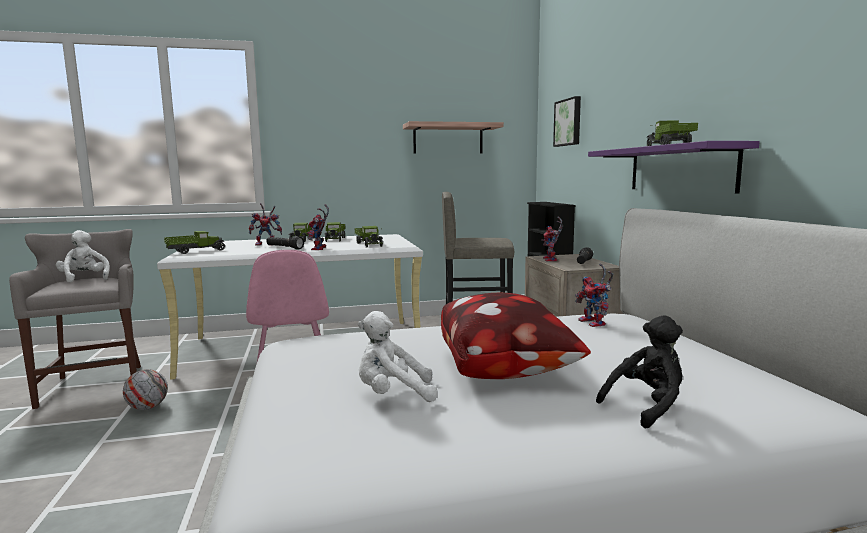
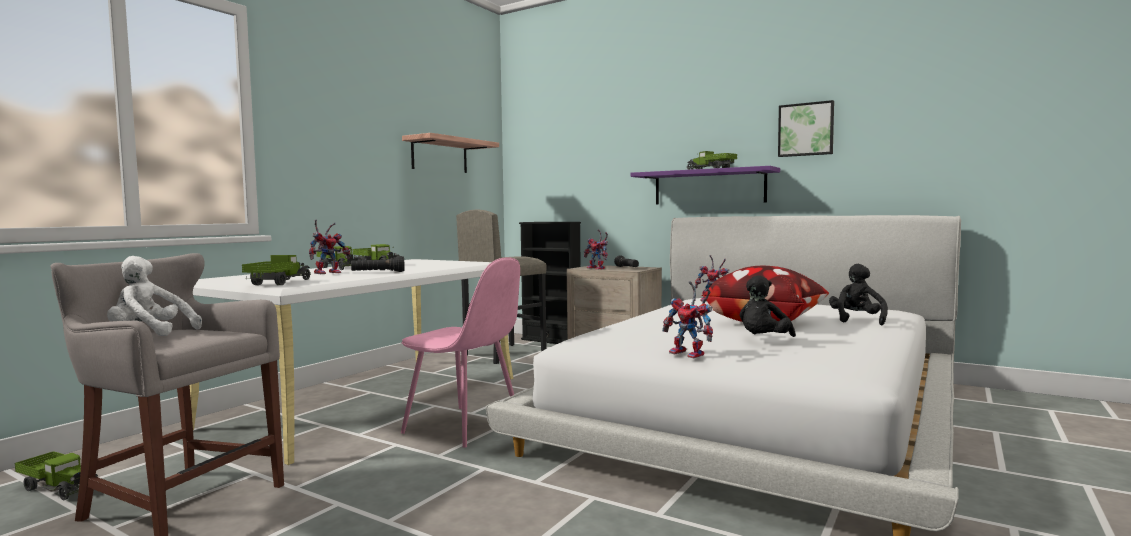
camera: 45 degrees left, 5 degrees down
football [123,369,168,410] -> none
toy robot [307,204,329,250] -> toy robot moved to [662,281,713,358]
toy truck [355,226,383,248] -> toy truck moved to [15,451,98,500]
white plush toy [358,311,437,402] -> black plush toy [739,275,796,337]
picture [553,96,581,147] -> picture moved to [778,100,834,157]

